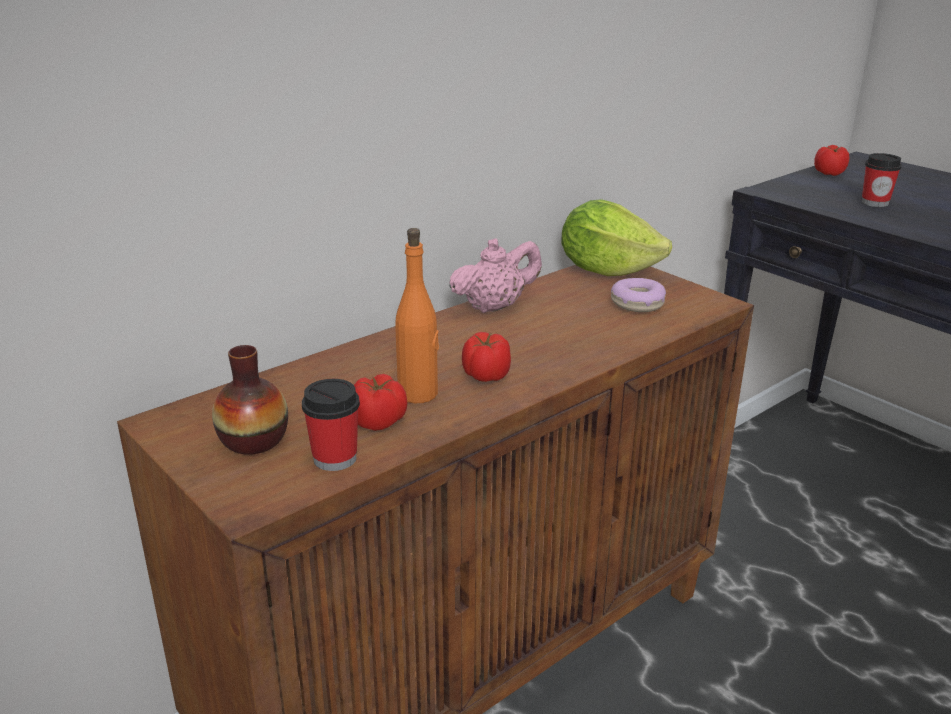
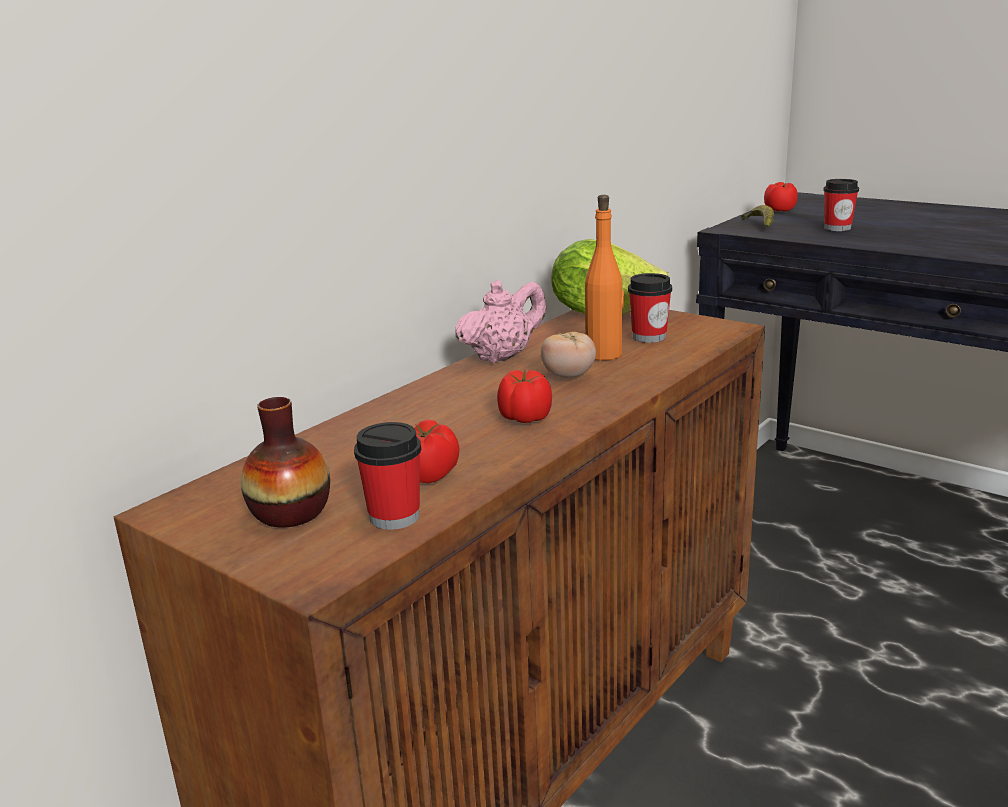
camera: 10 degrees left, 5 degrees down
orange bottle [395,228,439,403] -> orange bottle moved to [585,195,624,361]
donut [611,278,666,312] -> cup [628,273,672,343]
none -> tomato [541,332,596,378]
none -> banana [741,205,774,228]

